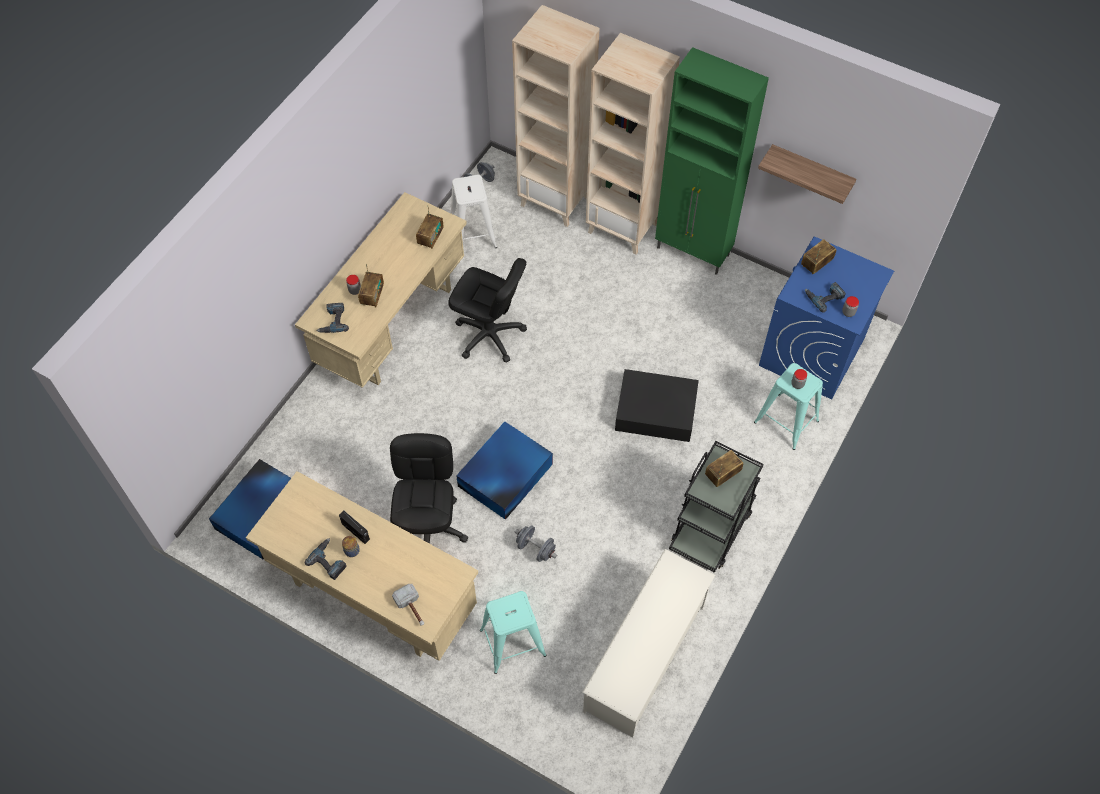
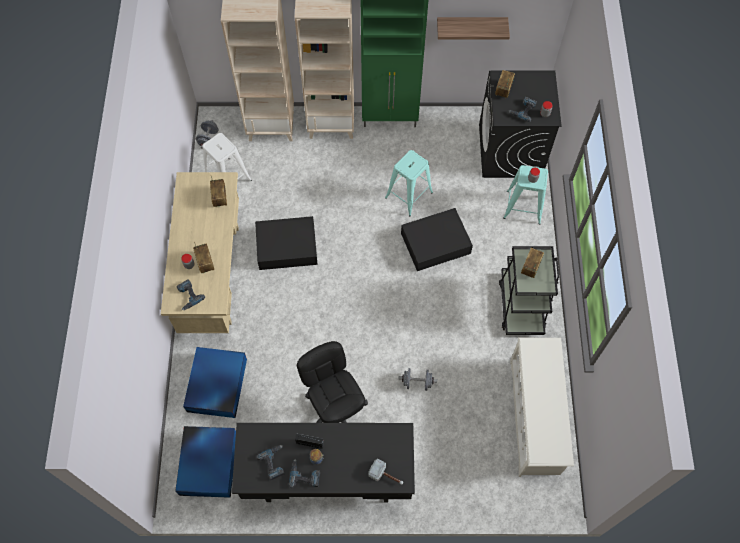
camera: 30 degrees left, 5 degrees up
beige desk [246,471,478,661] -> black desk [232,423,415,502]
black office chair [448,258,527,362] -> black storage box [255,216,318,270]
blue storage box [456,422,553,520] -> blue storage box moved to [183,347,247,418]
turquoise stool [480,591,547,674] -> turquoise stool moved to [385,150,433,216]
blue washing machine [759,237,894,400] -> black washing machine [479,71,562,178]
none -> power drill [256,445,285,480]

